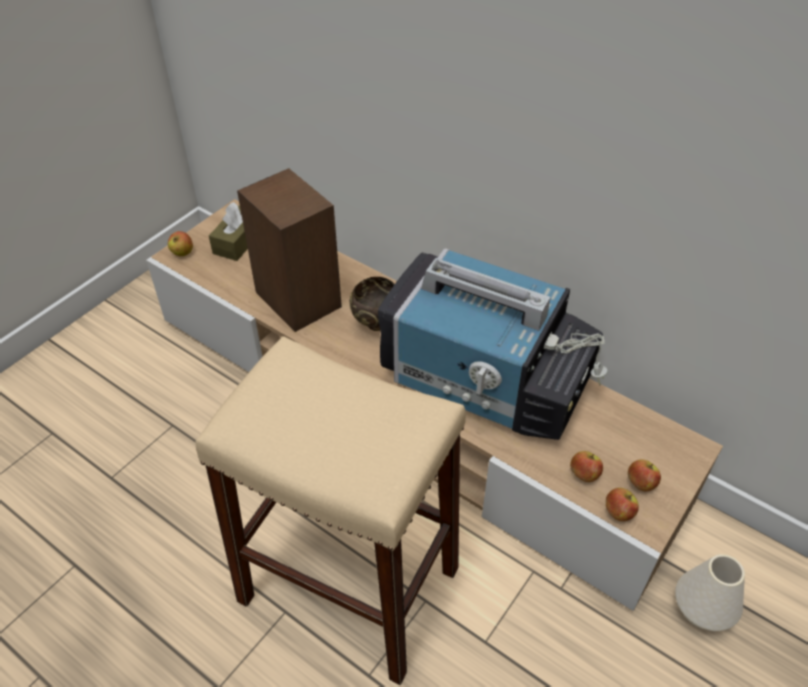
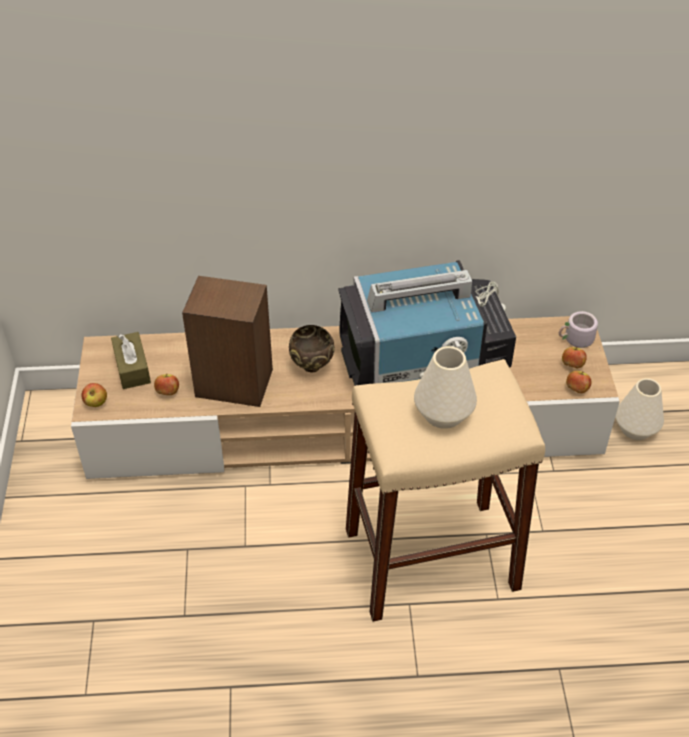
camera: 40 degrees left, 0 degrees up
apple [570,451,603,482] -> apple moved to [154,373,179,395]
none -> white vase [414,346,477,429]
none -> grey mug [559,311,600,349]

